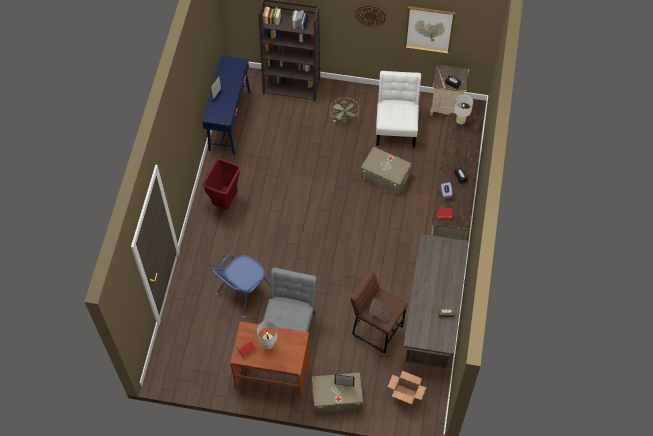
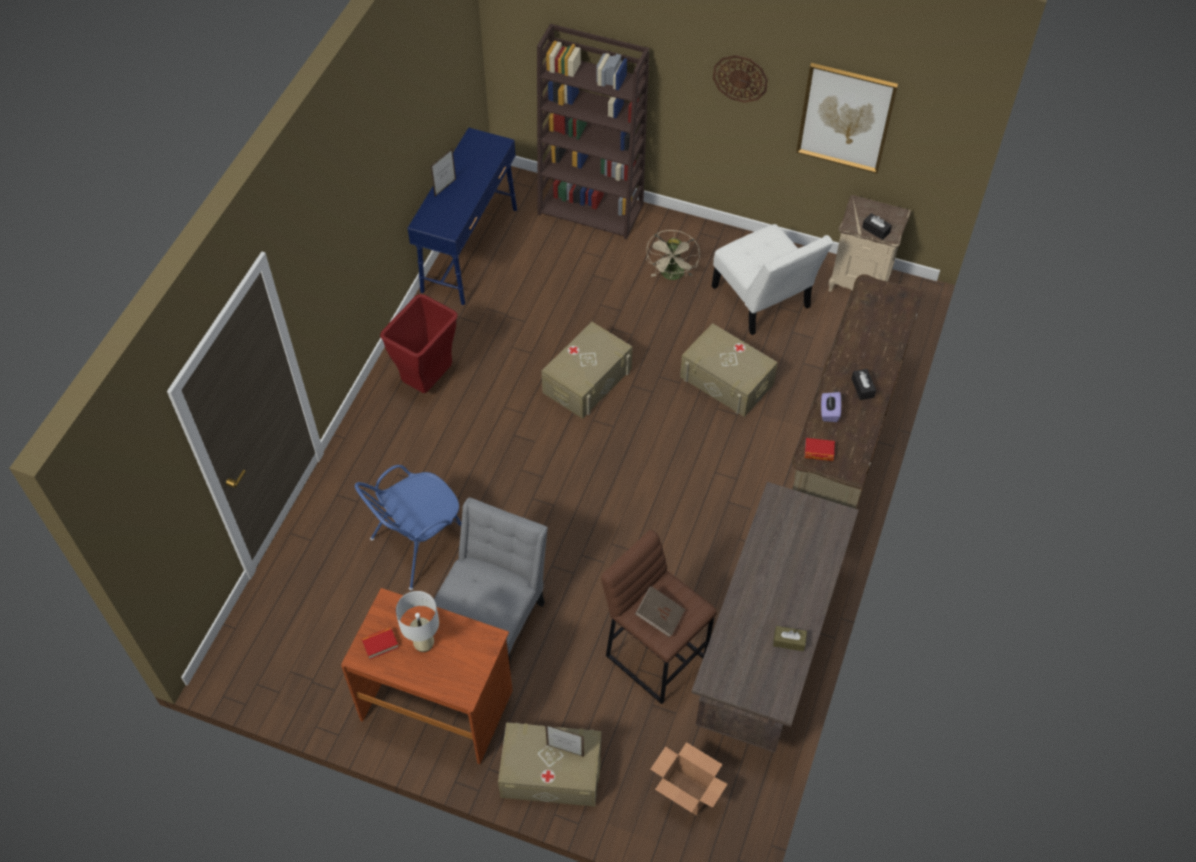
camera: 10 degrees right, 5 degrees down
white chair [376,71,421,148] -> white chair turned 135 degrees clockwise [712,224,833,335]
white table lamp [454,94,473,125] -> none
none -> beige storage box [541,322,632,419]

